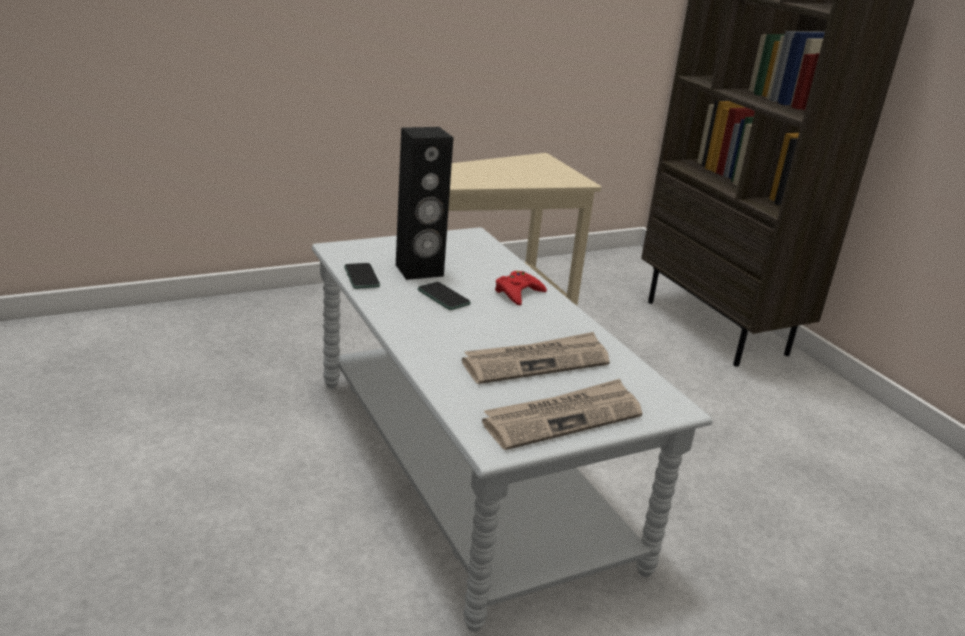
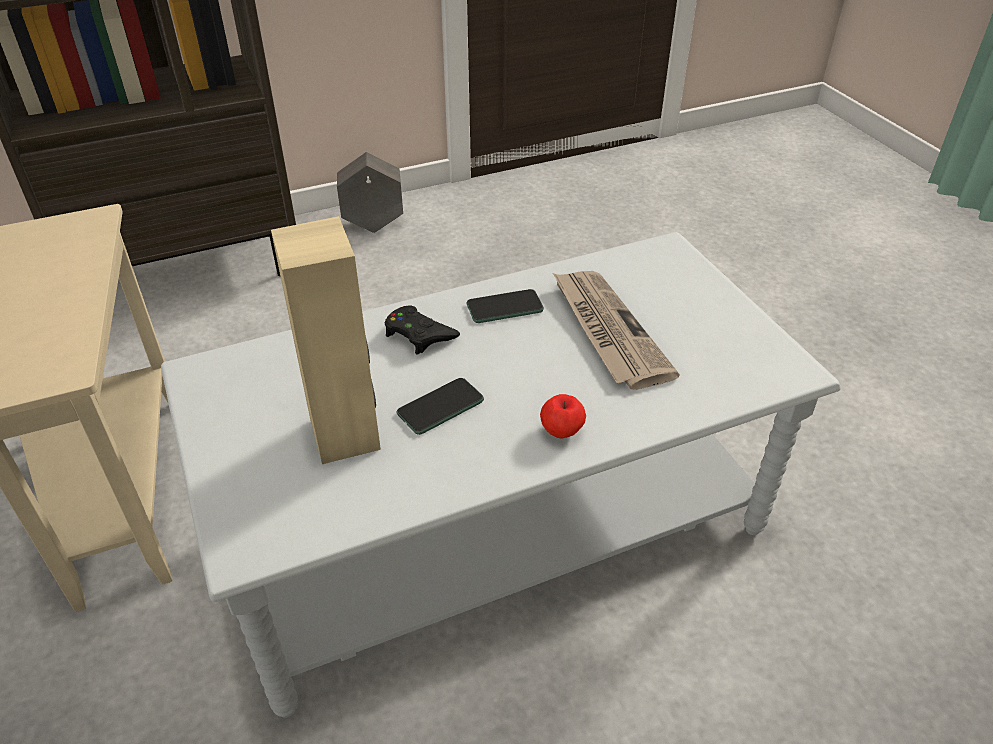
camera: 85 degrees left, 15 degrees up
phone [344,263,380,289] -> phone moved to [466,289,544,323]
black speaker [396,127,453,280] -> beige speaker [271,216,381,464]
newspaper [482,379,643,450] -> none
red game controller [495,271,547,305] -> black game controller [385,305,460,355]
none -> grey planter [337,152,403,233]
none -> apple [540,394,586,438]

